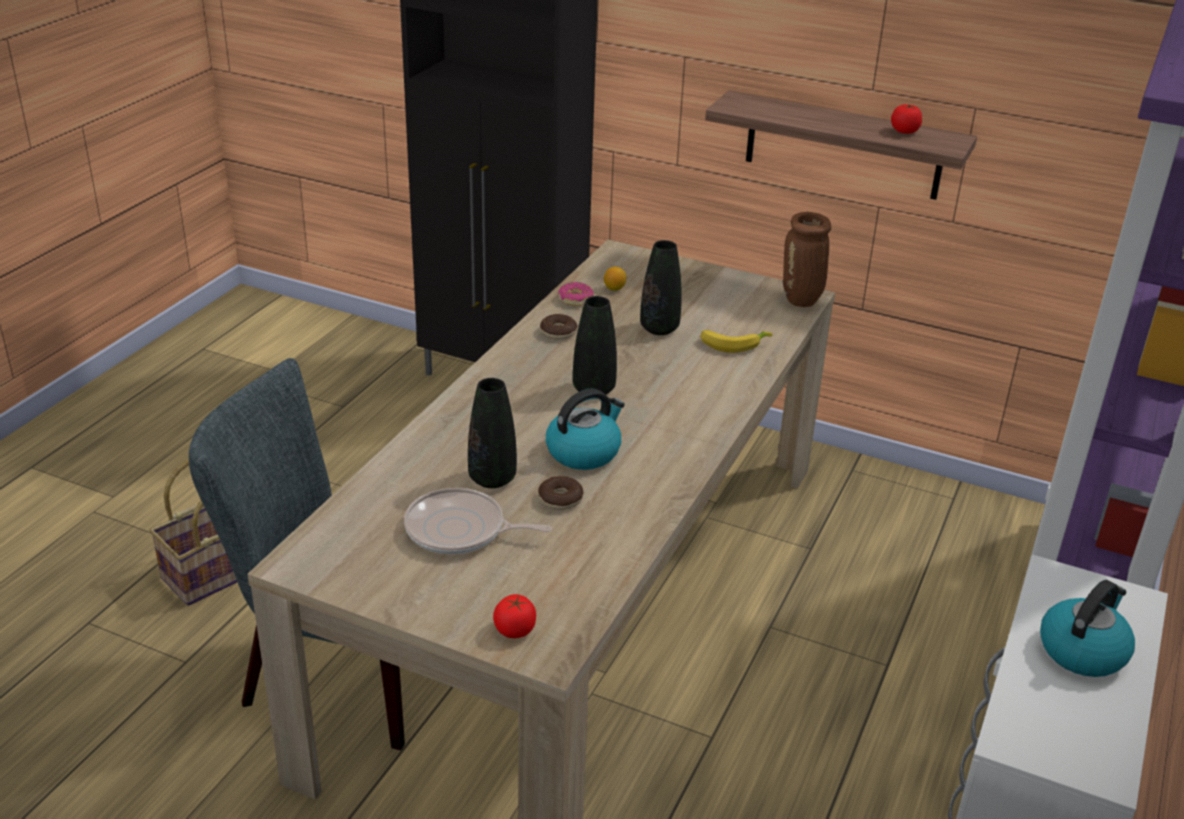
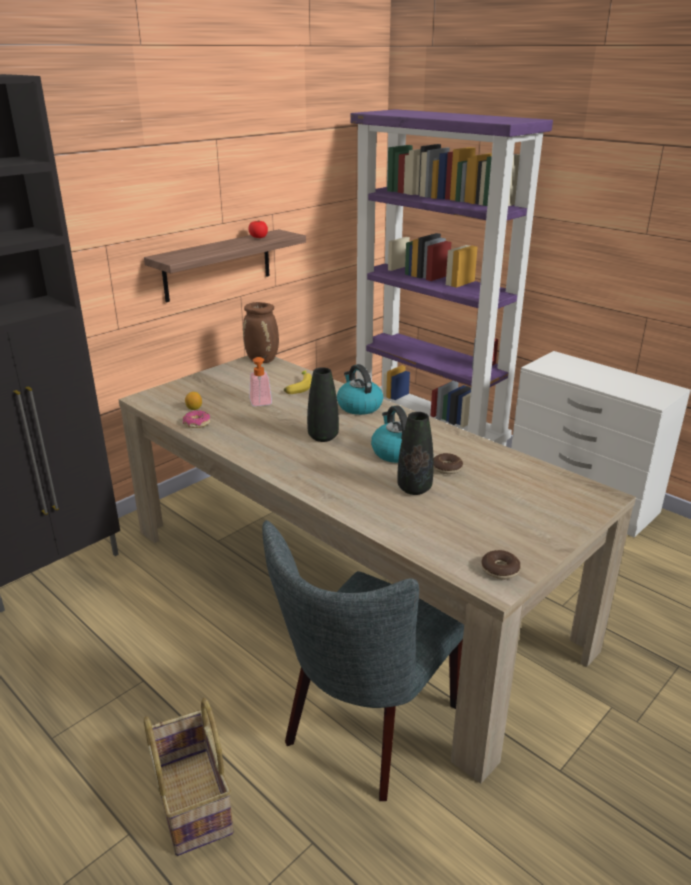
camera: 70 degrees left, 5 degrees down
frying pan [404,488,552,554] -> none
tomato [493,594,536,638] -> none
donut [540,314,577,340] -> donut moved to [481,550,521,580]
black vase [640,240,682,335] -> soap dispenser [250,357,272,406]
kettle [1040,580,1135,677] -> kettle moved to [337,364,383,415]

